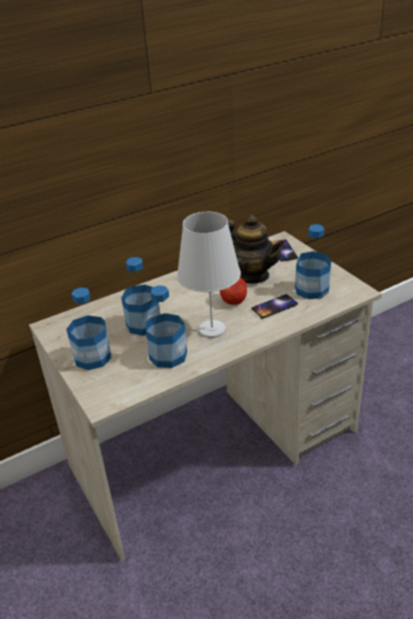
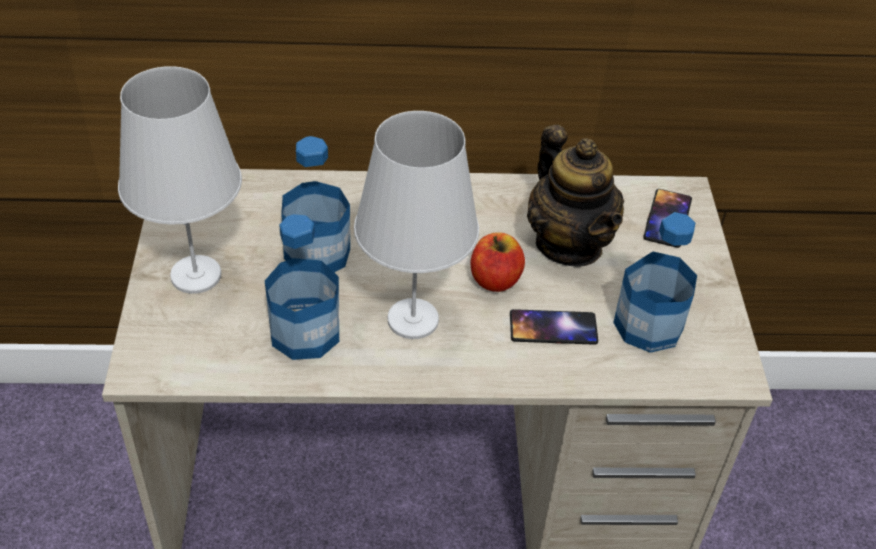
camera: 25 degrees right, 10 degrees up
bottle [66,287,112,370] -> white table lamp [118,66,242,294]

